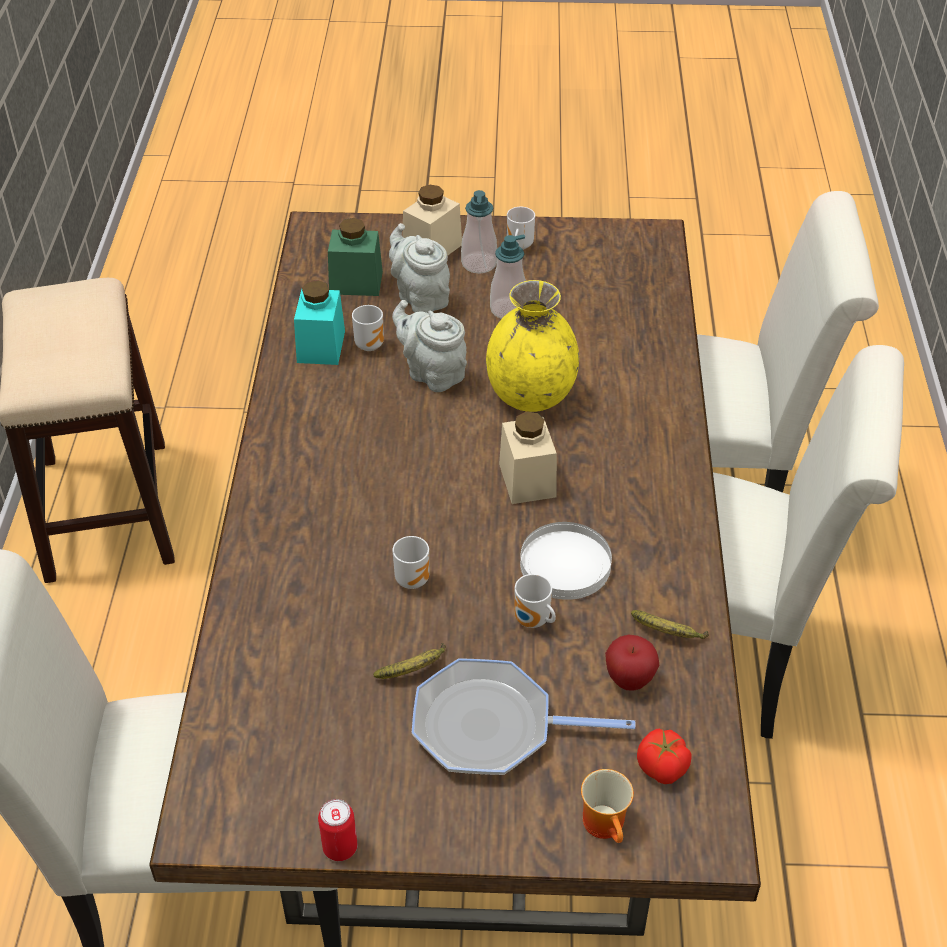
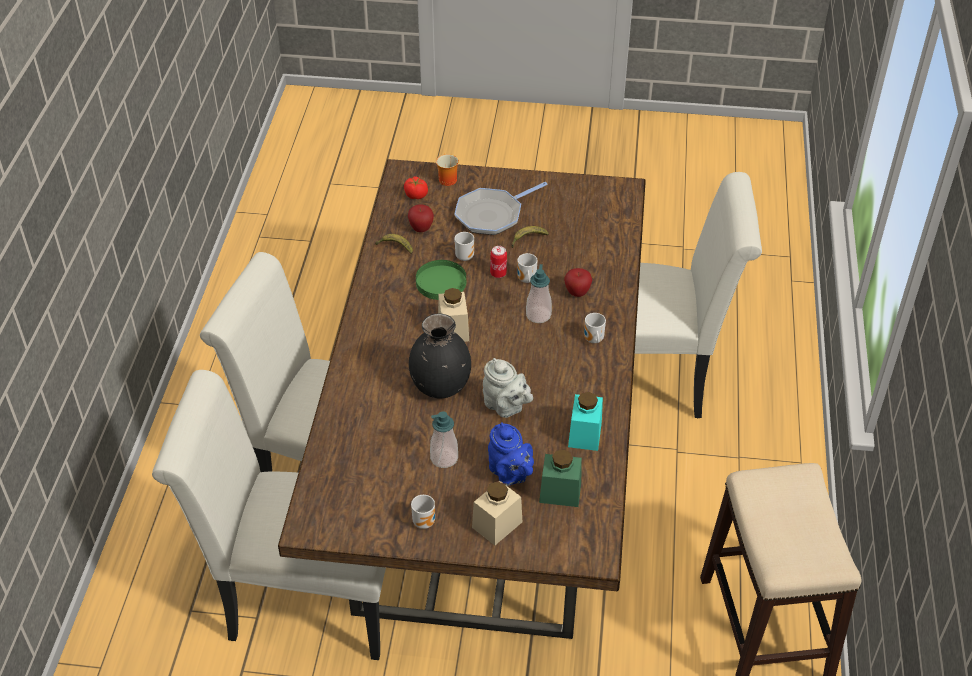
camera: 175 degrees left, 0 degrees up
can [318,799,358,861] -> can moved to [490,246,507,278]
mug [352,305,384,351] -> mug moved to [584,313,606,343]
grey teapot [389,223,450,313] -> blue teapot [488,422,534,486]
frying pan [412,658,635,775] -> frying pan turned 135 degrees clockwise [454,182,547,235]
soap dispenser [461,190,497,274] -> soap dispenser moved to [526,264,552,323]
yellow vase [486,280,579,412] -> black vase [409,314,471,398]
white plate [520,522,612,600] -> green plate [416,260,466,300]
none -> apple [564,268,592,297]

